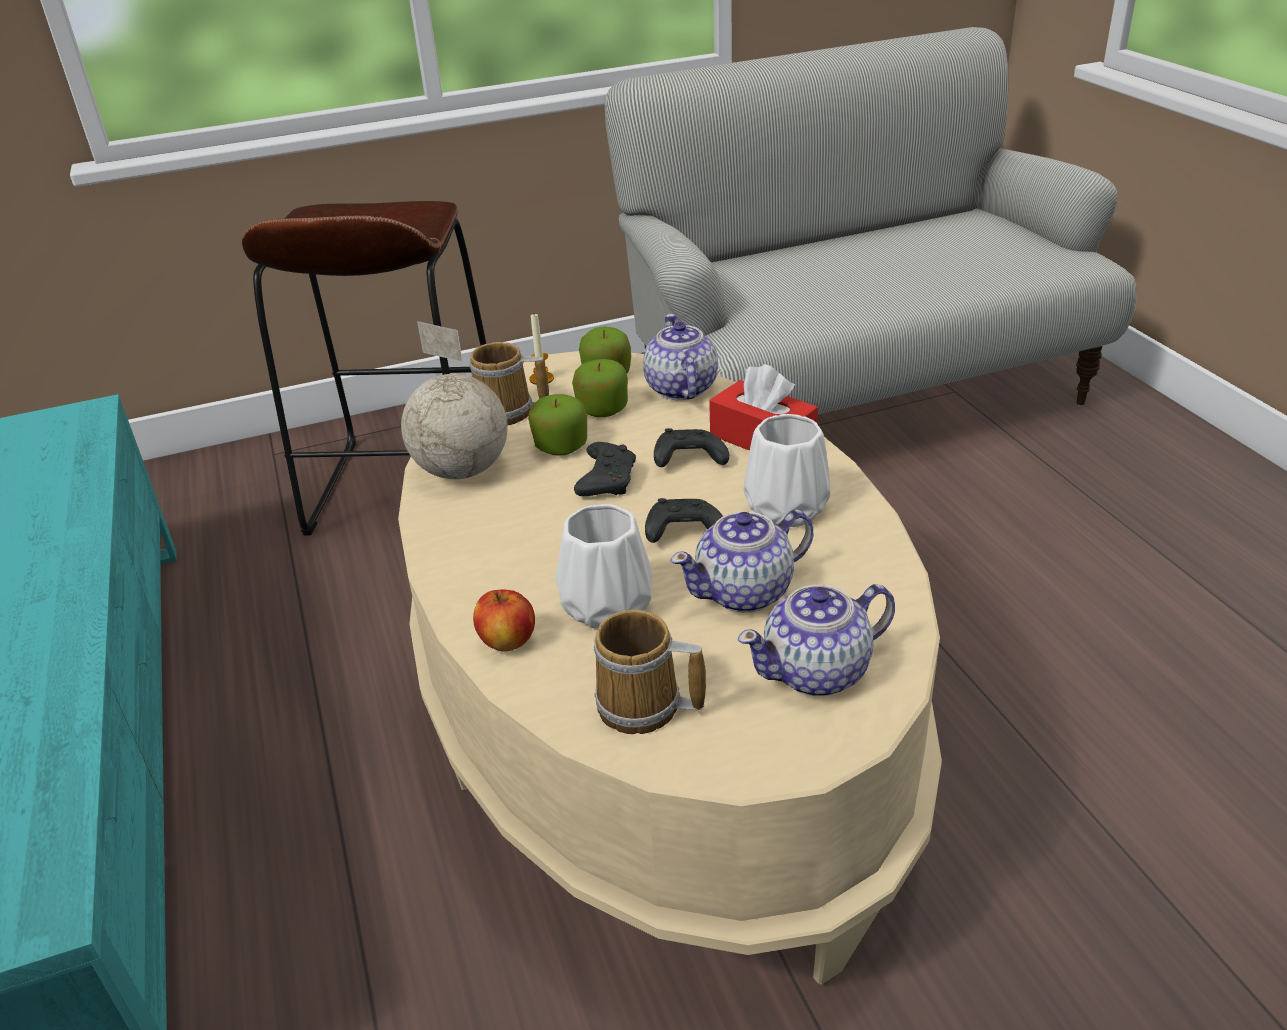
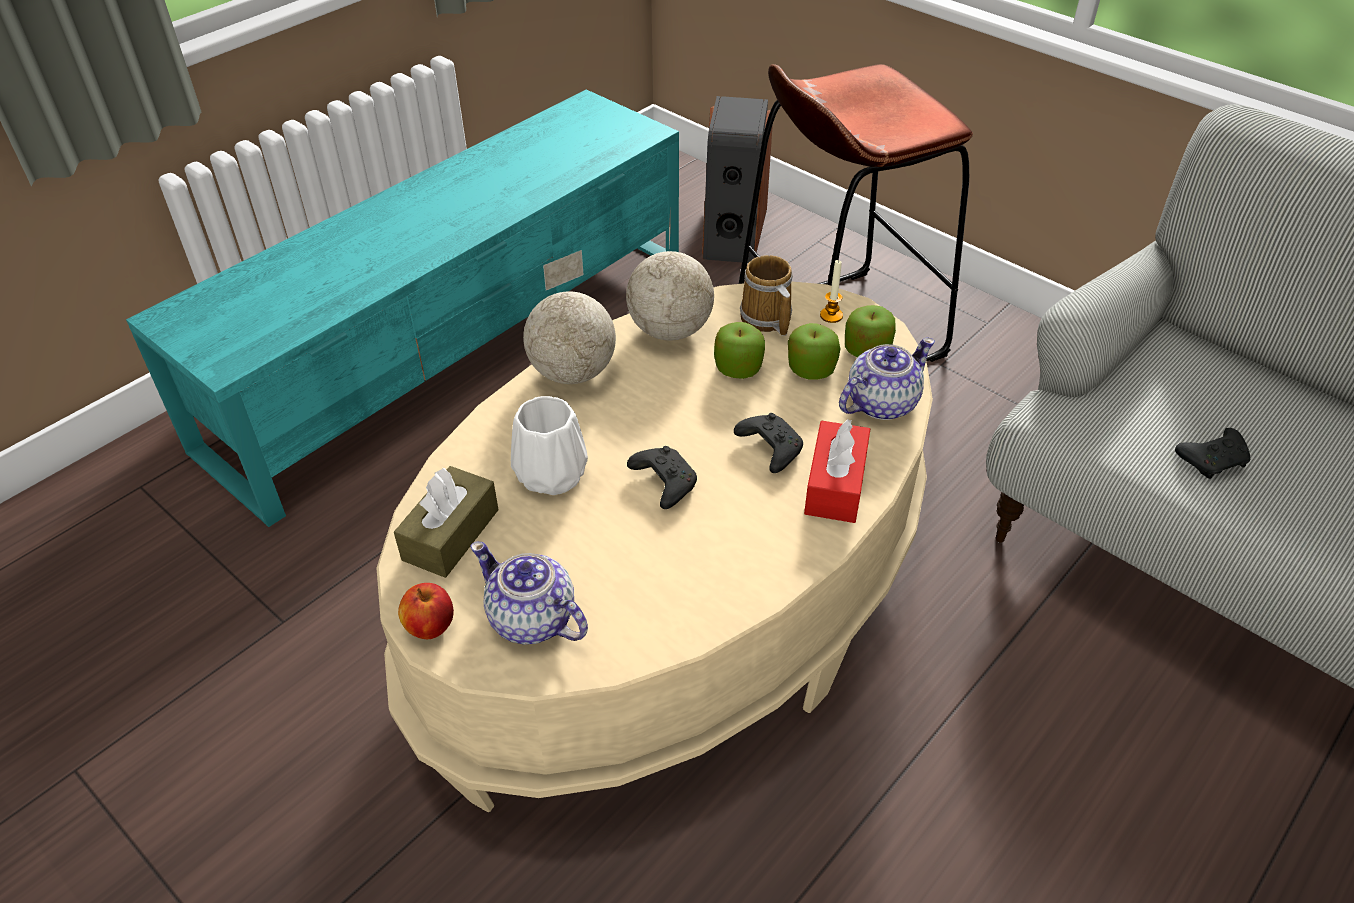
camera: 60 degrees right, 10 degrees up
apple [473,590,535,652] -> apple moved to [398,583,454,639]
black game controller [574,442,636,496] -> black game controller moved to [1175,428,1250,479]
mug [594,610,706,734] -> brown tissue box [394,466,498,578]
teapot [670,510,813,613] -> none
white vase [743,414,830,527] -> none
none -> globe [523,250,616,384]
none -> speaker [702,96,773,263]

